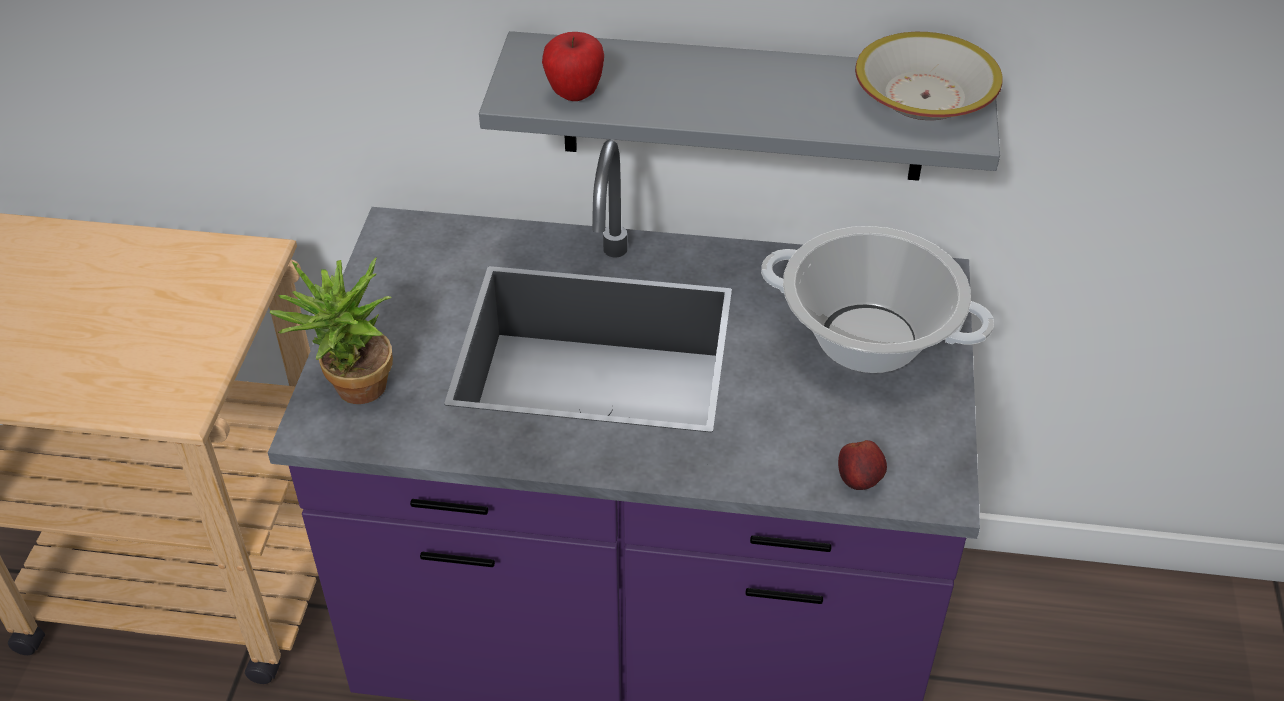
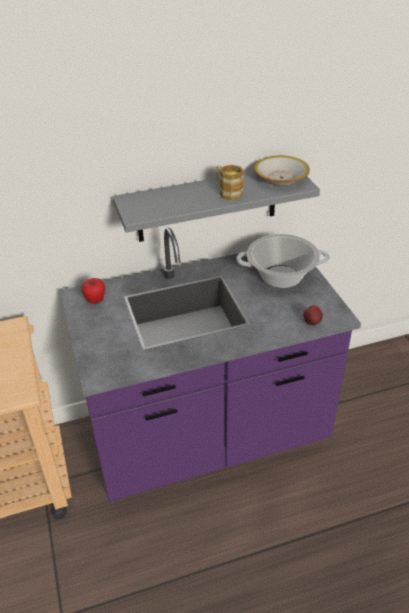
camera: 25 degrees left, 5 degrees down
potted plant [269,257,393,404] -> none
apple [542,32,604,101] -> apple moved to [82,278,105,304]
none -> mug [215,165,244,200]

